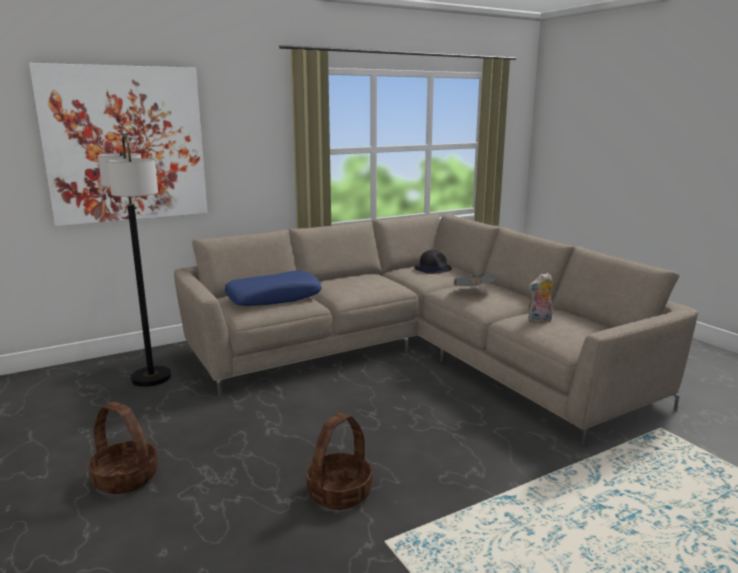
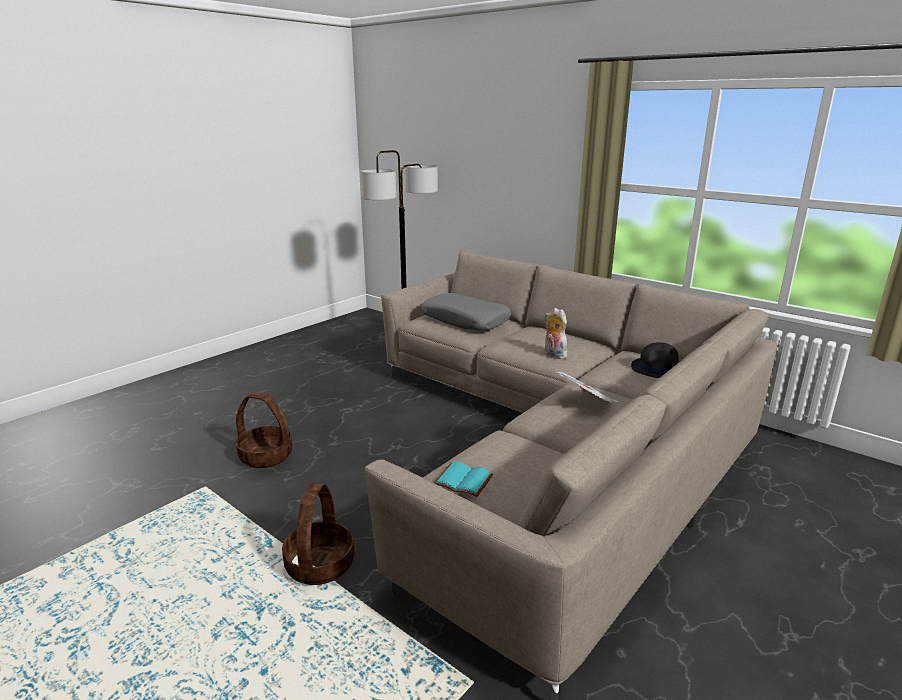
camera: 70 degrees right, 5 degrees up
picture [29,63,208,226] -> none
basket [88,401,158,494] -> basket moved to [282,483,354,585]
blue pillow [225,270,322,306] -> grey pillow [421,293,511,330]
plush toy [528,273,553,323] -> plush toy moved to [544,308,568,360]
none -> turquoise book [434,462,493,497]

